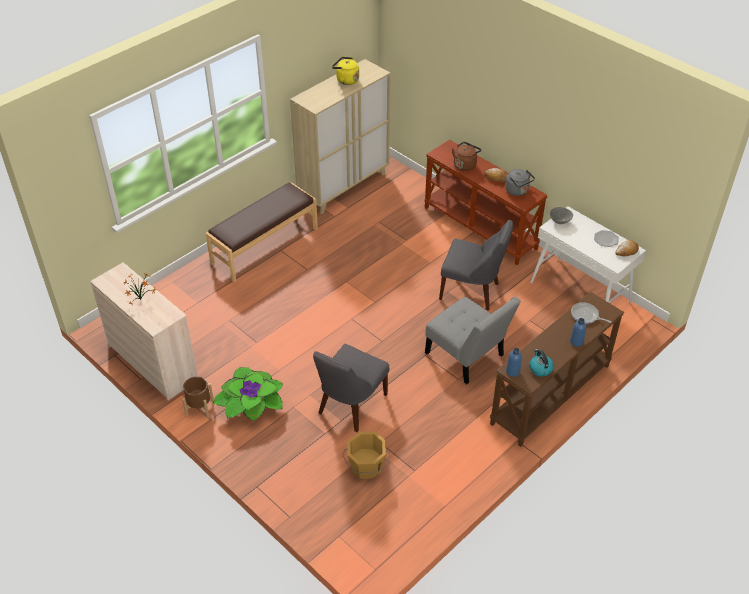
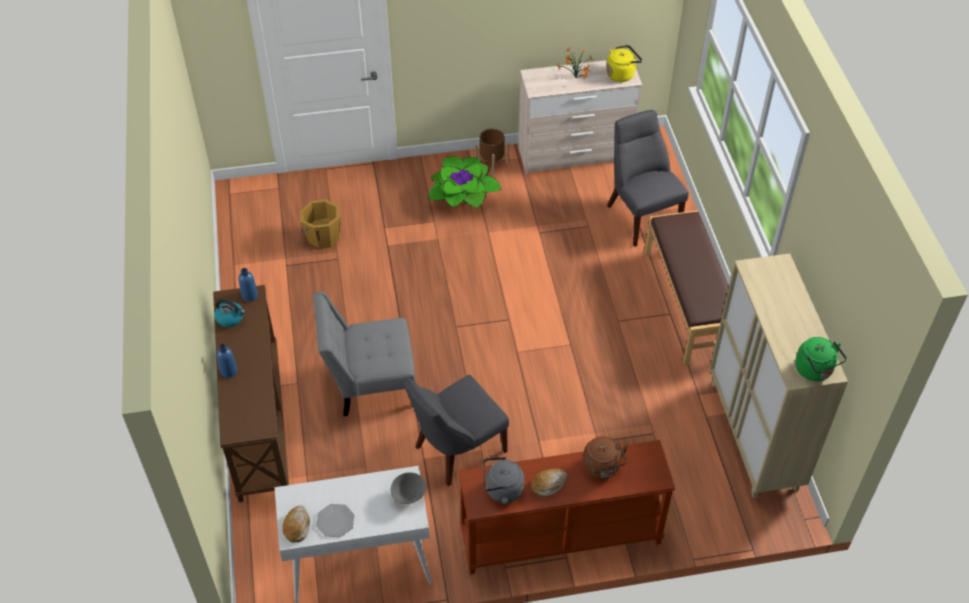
camera: 125 degrees right, 5 degrees up
grey chair [313,344,389,432] -> grey chair moved to [607,110,689,247]
yellow kettle [332,57,359,85] -> yellow kettle moved to [606,45,642,82]
frying pan [571,302,611,324] -> none
none -> green kettle [795,337,847,381]

